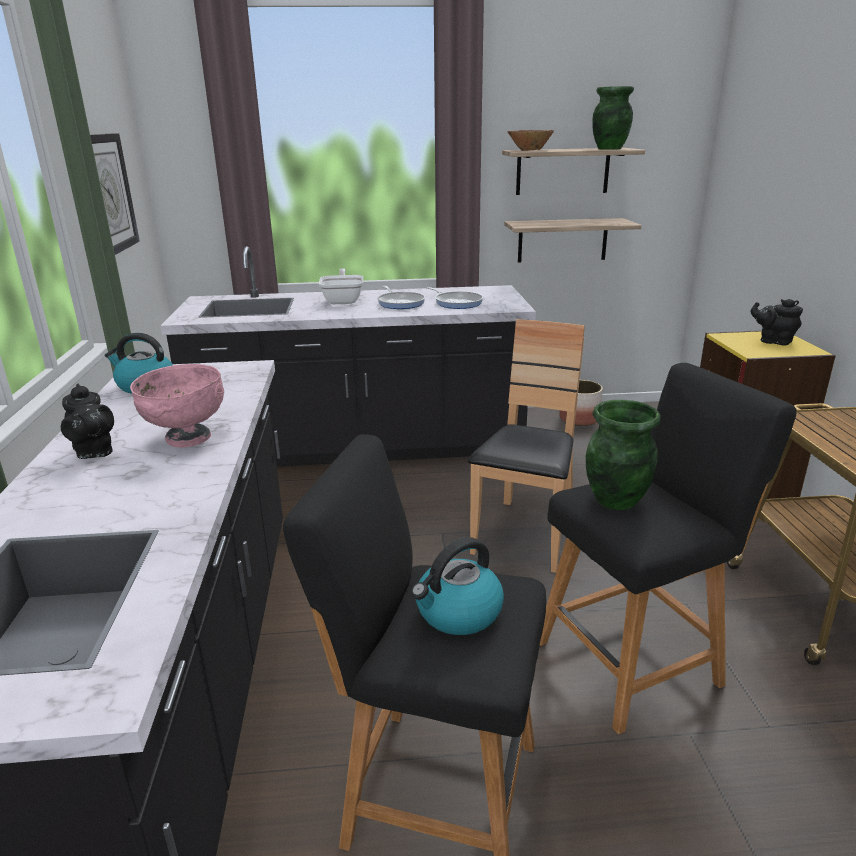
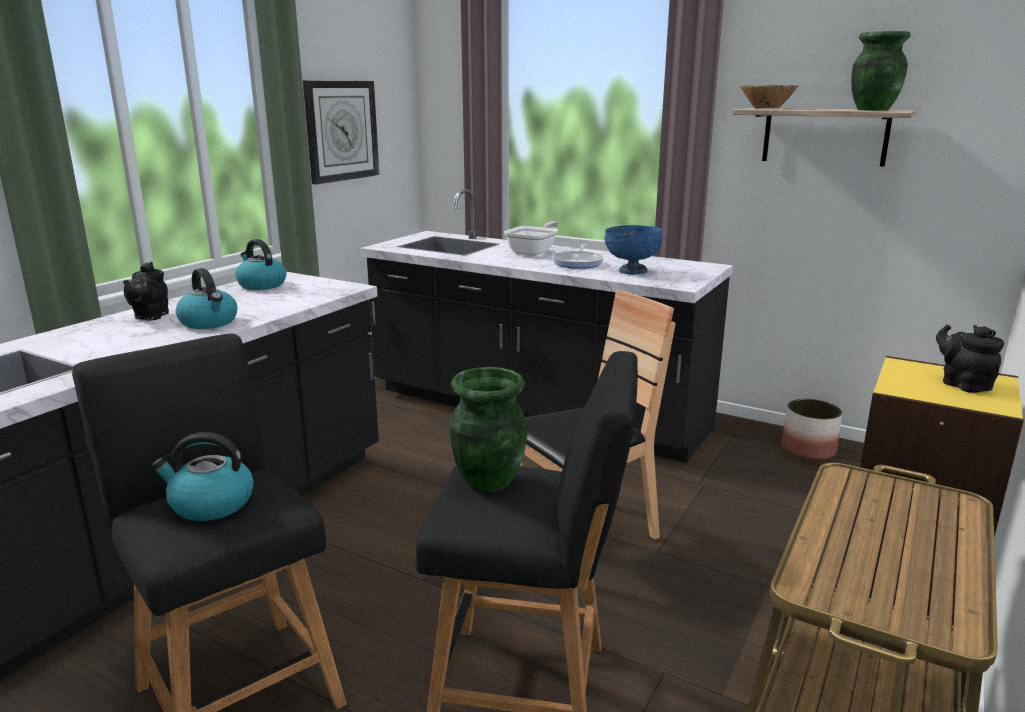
camera: 35 degrees right, 5 degrees down
pink bowl [130,364,224,447] -> kettle [176,268,237,329]
frying pan [427,287,483,309] -> blue bowl [605,225,663,275]
shelf [504,218,641,263] -> none

